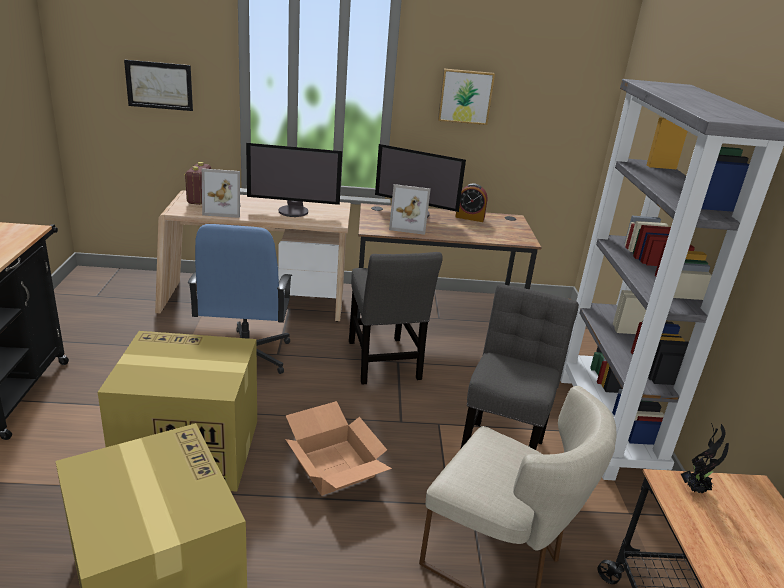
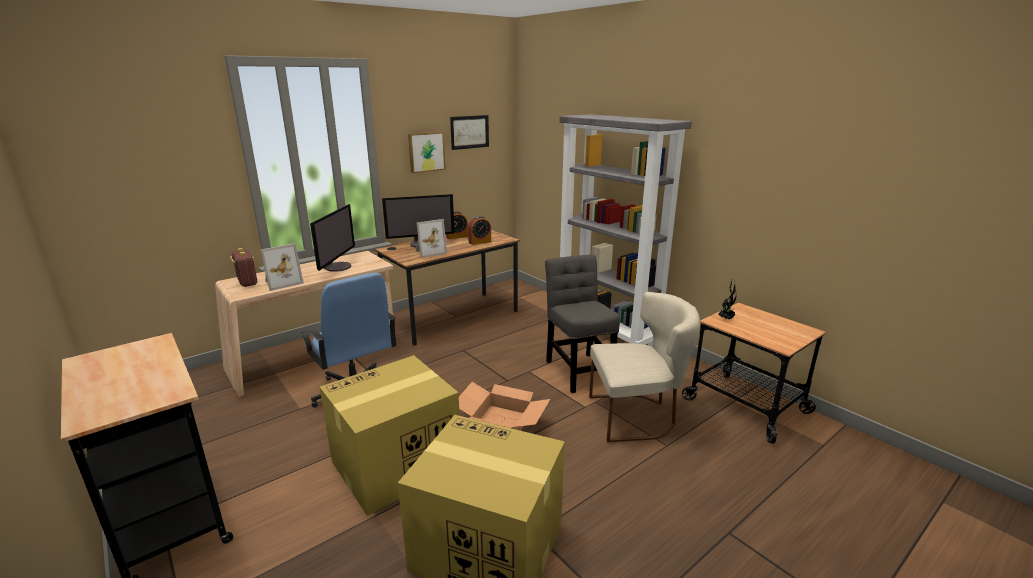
camera: 35 degrees left, 5 degrees down
picture [124,60,193,111] -> picture moved to [450,115,489,150]
monitor [246,143,342,217] -> monitor turned 45 degrees counterclockwise [310,204,355,272]
grey chair [349,252,443,385] -> none
none -> alarm clock [468,216,491,245]

